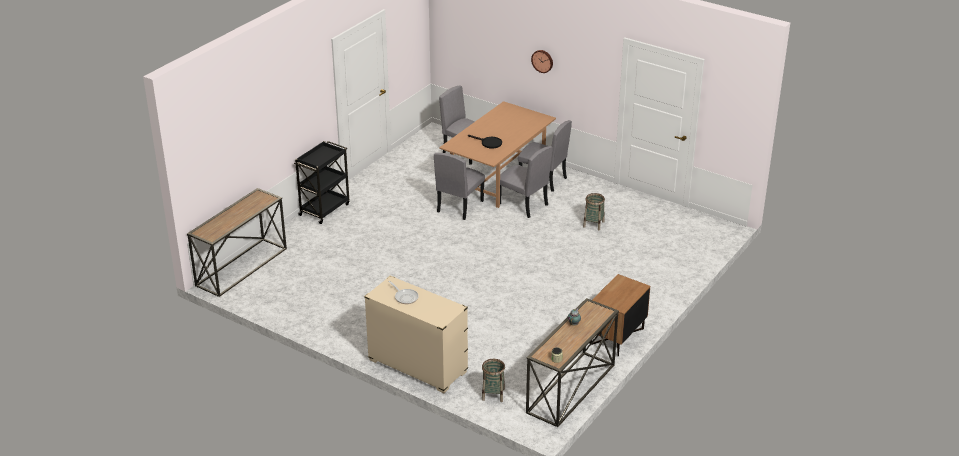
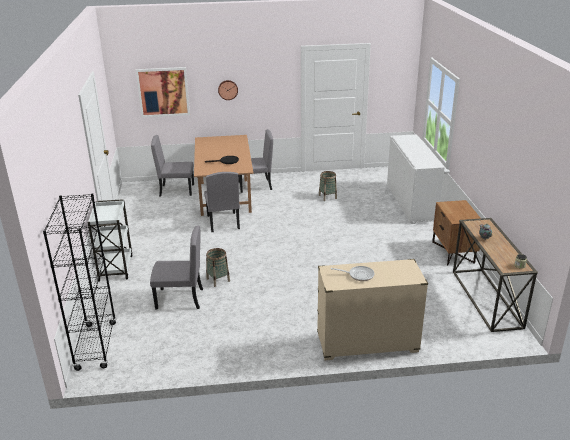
camera: 40 degrees left, 5 degrees down
console table [187,188,287,297] -> black bookcase [43,193,116,371]
black cart [294,141,349,224] -> white cart [88,199,133,282]
basket [482,359,505,402] -> basket moved to [206,248,230,287]
grey chair [500,146,553,218] -> grey chair moved to [150,226,203,309]
none -> picture [136,67,190,118]
none -> white cabinet [387,134,445,224]

